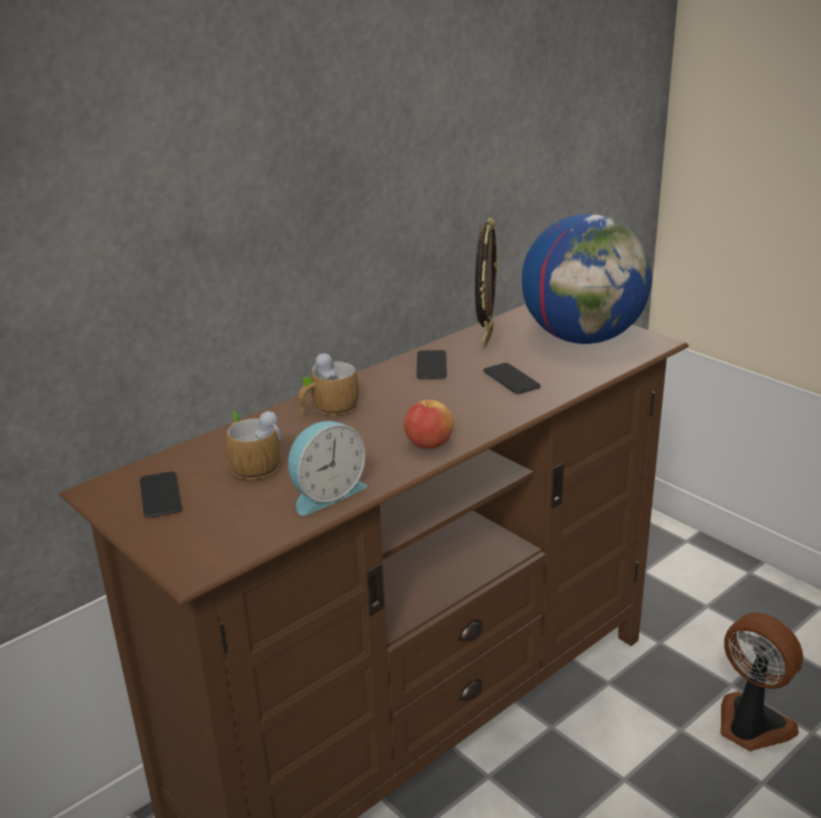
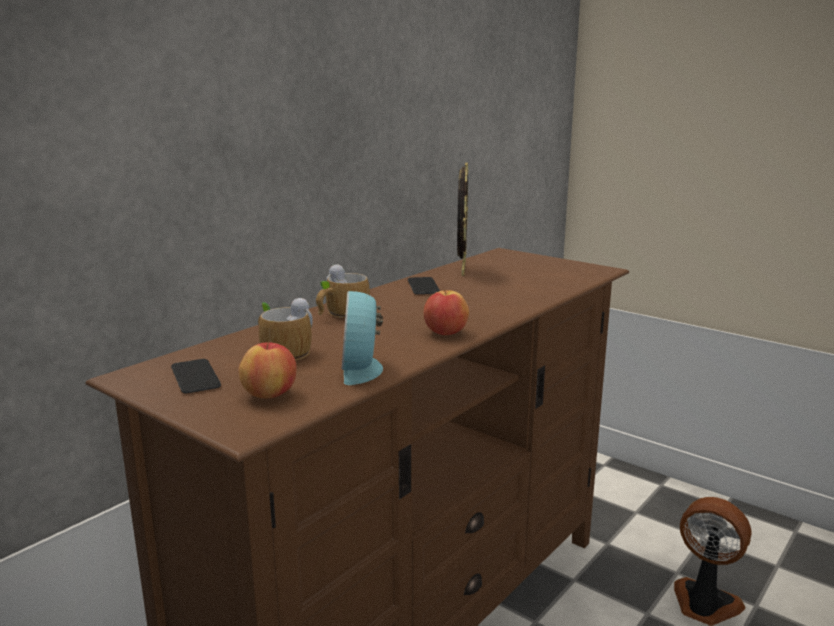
camera: 10 degrees left, 10 degrees down
alarm clock [288,421,367,516] -> alarm clock turned 135 degrees clockwise [342,291,383,385]
phone [483,363,541,394] -> none
globe [522,214,652,344] -> none
none -> apple [238,340,296,398]

